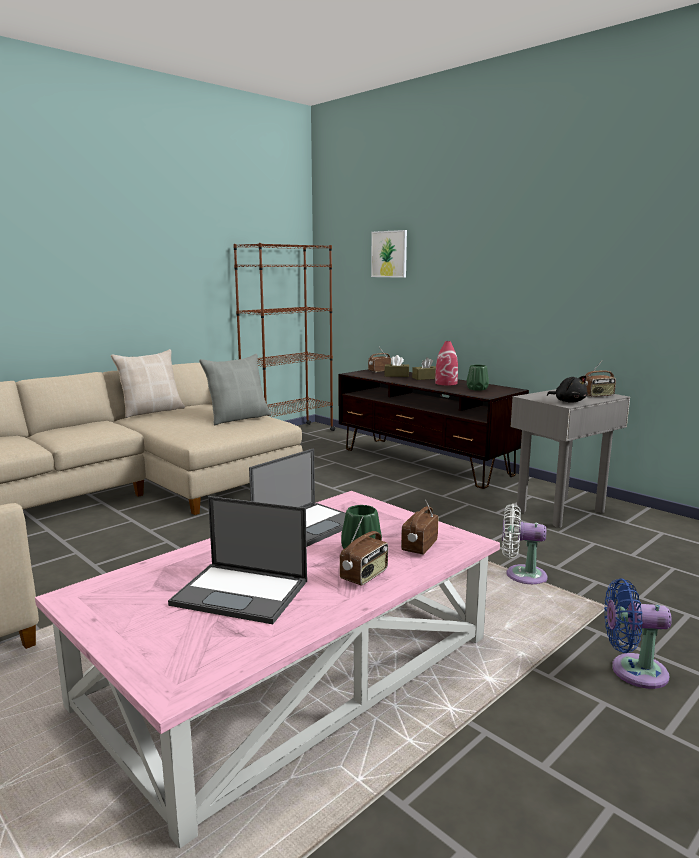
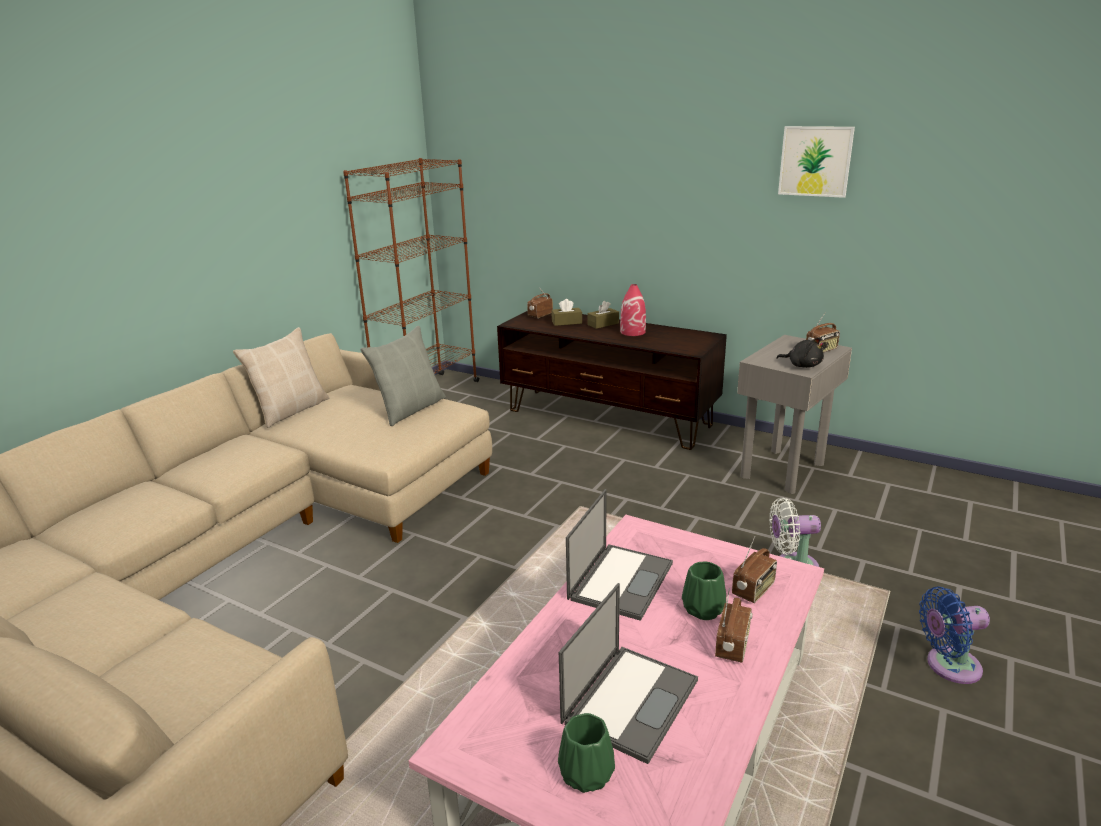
camera: 15 degrees left, 10 degrees up
laptop [168,496,307,624] -> laptop turned 60 degrees counterclockwise [559,583,698,764]
picture [371,230,407,278] -> picture moved to [778,126,855,198]
radio [401,500,438,555] -> radio turned 150 degrees counterclockwise [732,536,777,603]
green vase [467,365,489,391] -> green vase moved to [558,713,615,793]

